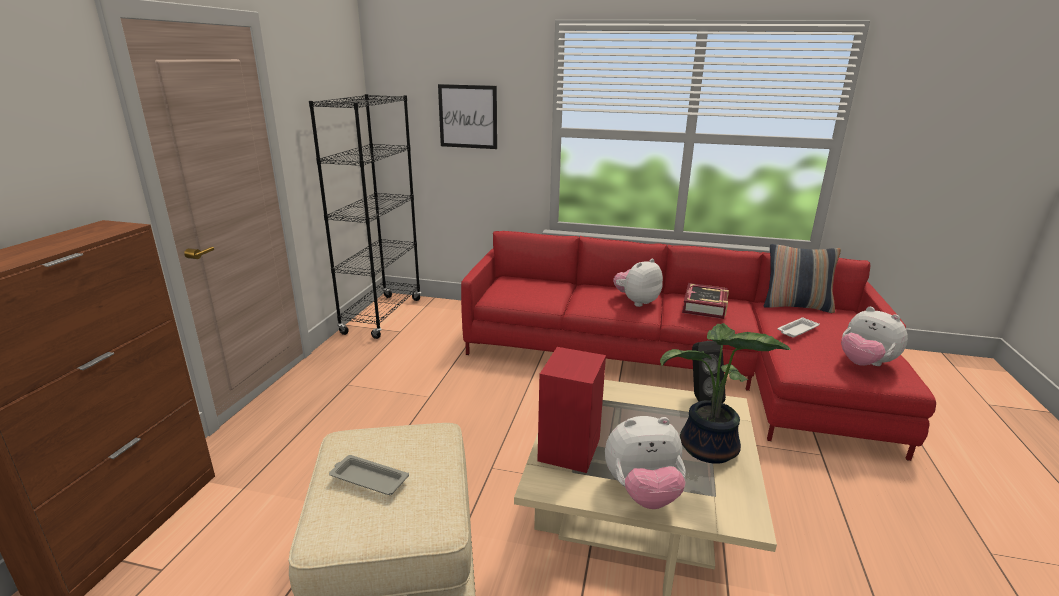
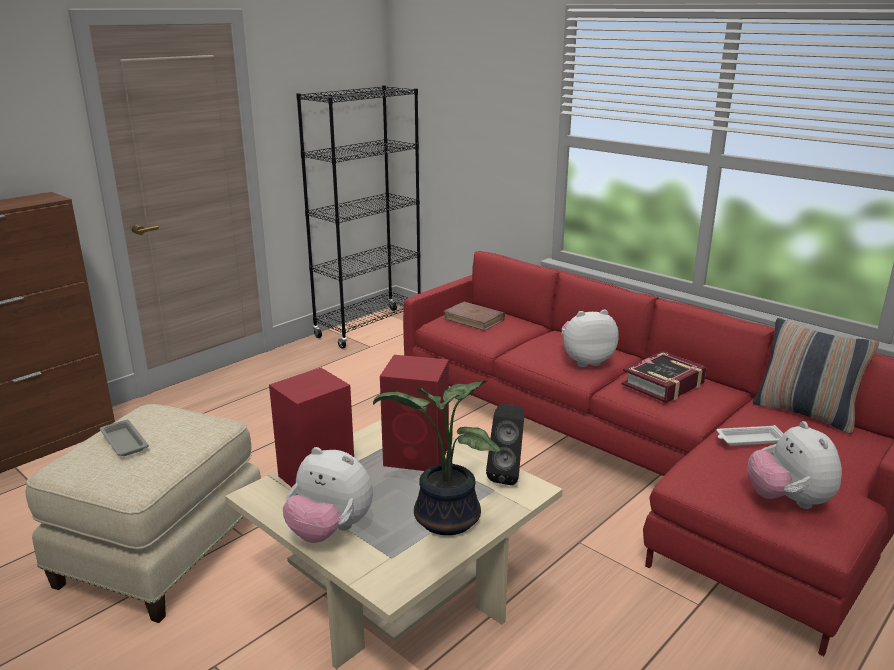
camera: 30 degrees right, 0 degrees up
picture [438,84,497,149] -> none
none -> red speaker [380,355,449,471]
none -> brown book [443,302,505,331]

